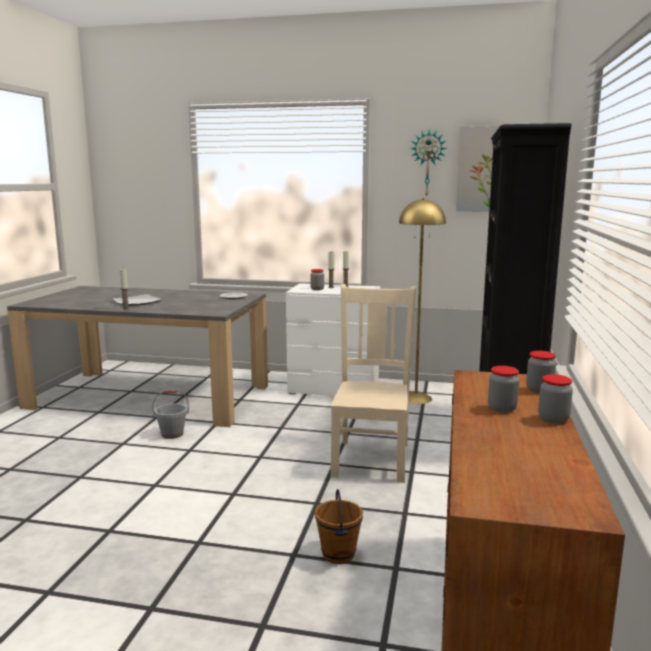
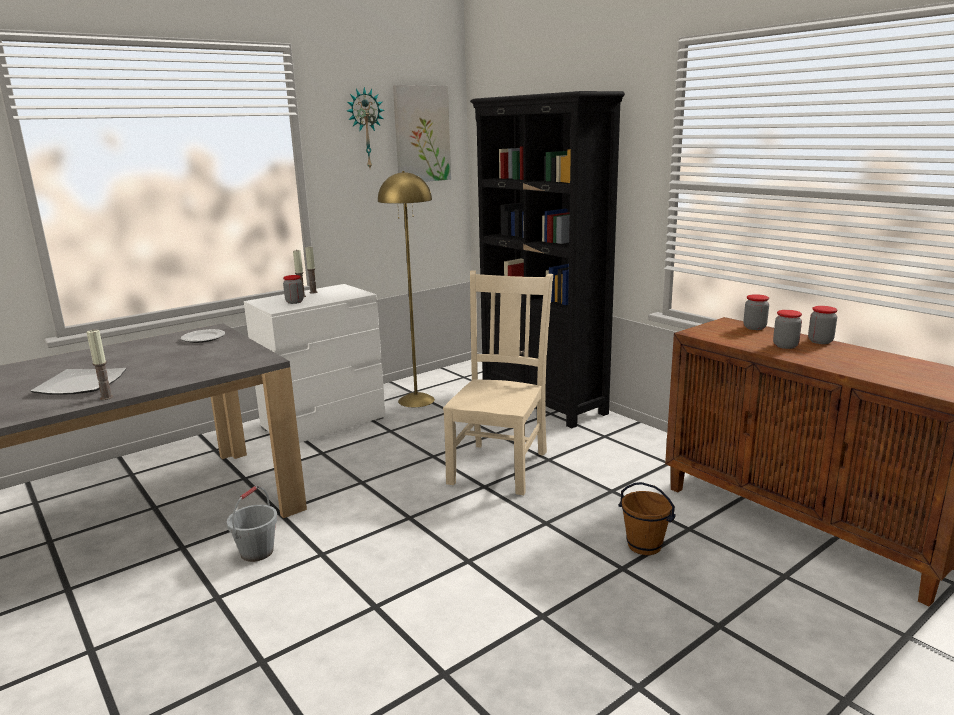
camera: 50 degrees left, 5 degrees up
beige chair [330,284,416,483] -> beige chair turned 60 degrees clockwise [443,271,553,495]

